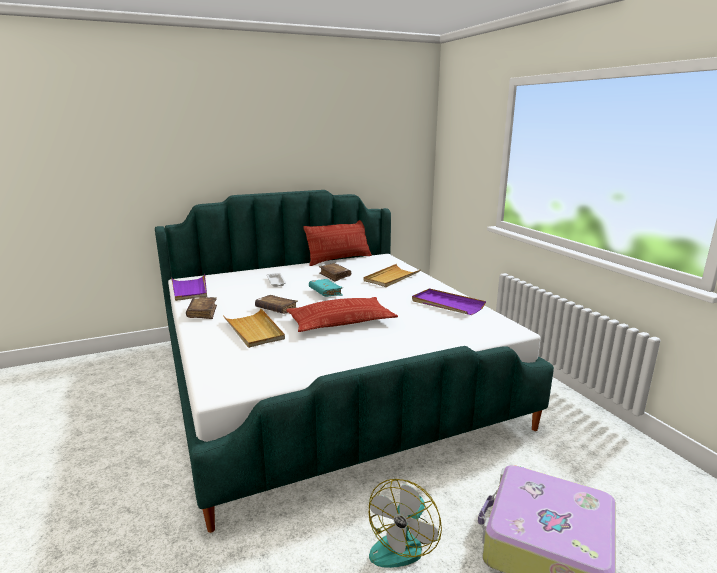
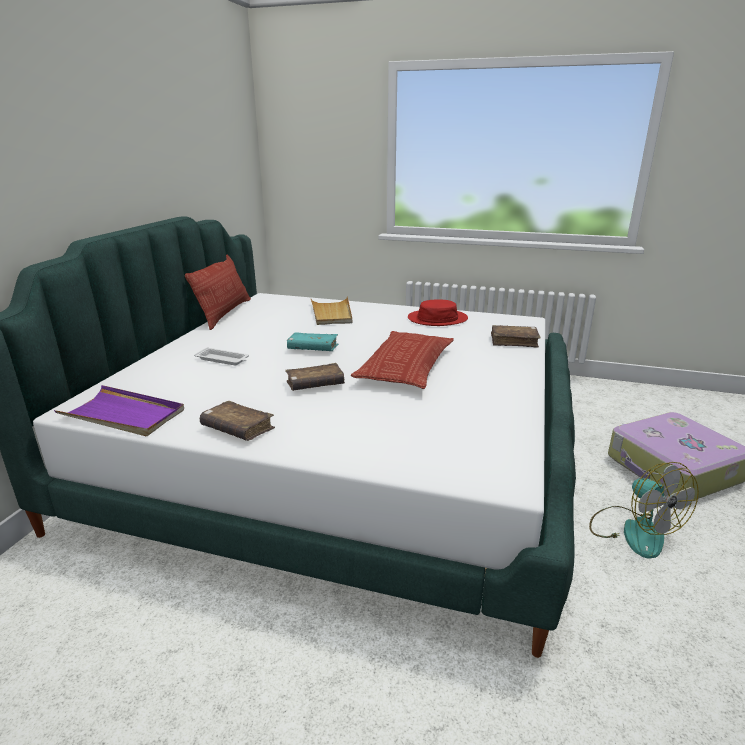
camera: 50 degrees left, 5 degrees up
beige tray [223,308,285,348] -> none
brown book [319,263,351,281] -> brown book moved to [491,325,541,348]
purple tray [412,288,486,315] -> red hat [408,300,468,326]

